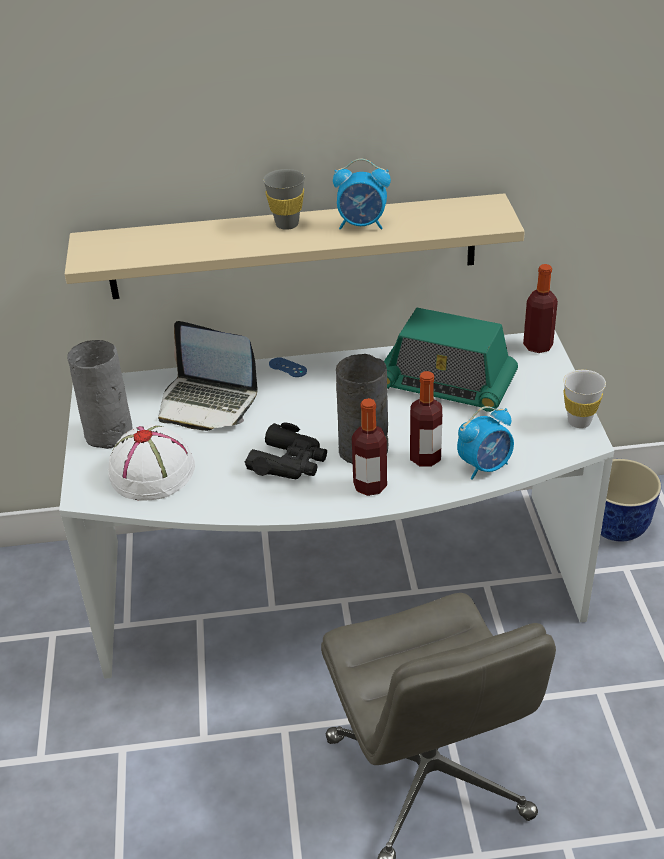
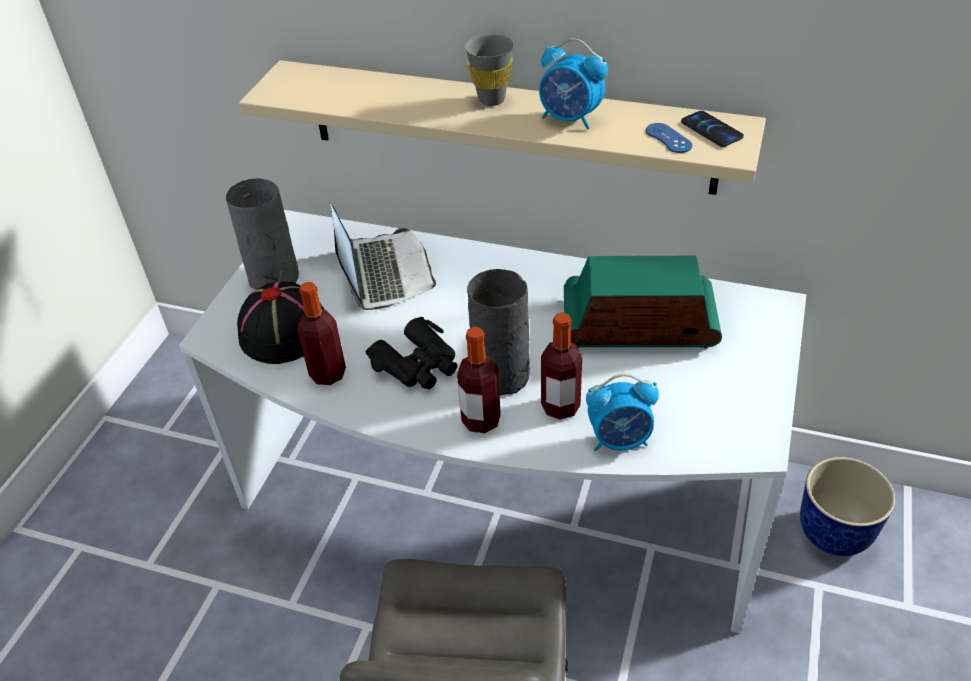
camera: 25 degrees right, 5 degrees up
white hat [108,424,195,501] -> black hat [237,282,325,364]
laptop [158,321,257,431] -> laptop turned 150 degrees counterclockwise [330,204,436,310]
blue game controller [269,358,307,377] -> blue game controller moved to [646,123,692,153]
radio [384,308,518,412] -> radio turned 135 degrees clockwise [564,256,722,349]
bottle [523,264,558,353] -> bottle moved to [297,282,346,385]
white cup [563,370,606,428] -> none
none -> phone [681,111,744,147]

